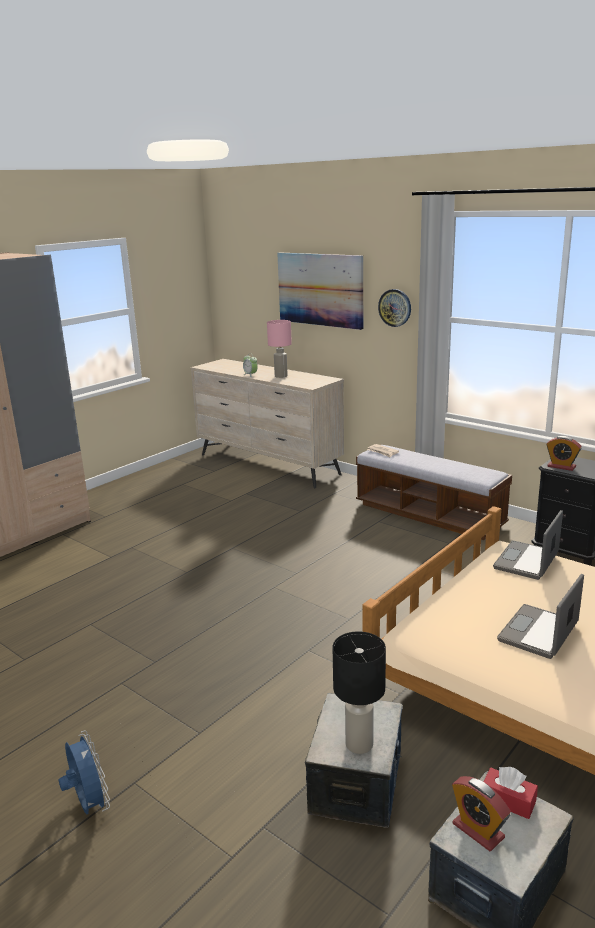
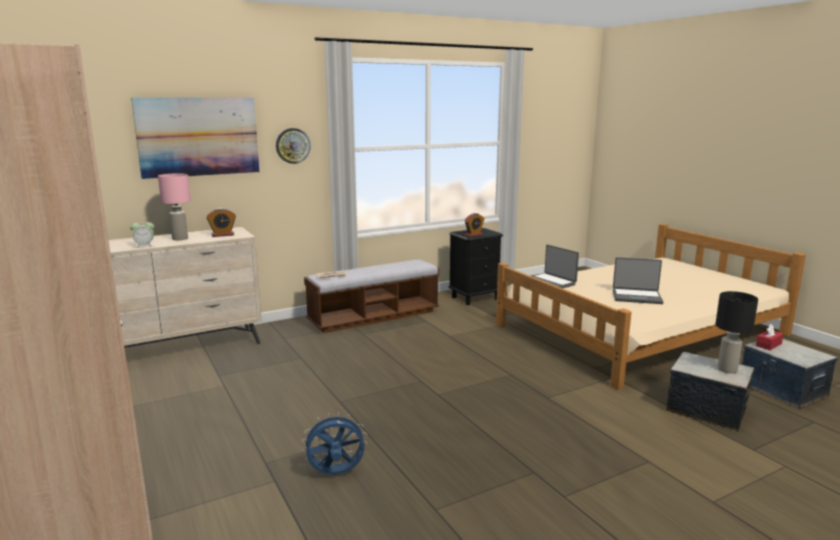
camera: 70 degrees left, 5 degrees down
blue fan [59,730,110,814] -> blue fan moved to [302,412,367,475]
alarm clock [452,776,511,851] -> alarm clock moved to [206,208,236,237]
laptop [497,574,584,659] -> laptop turned 45 degrees counterclockwise [613,257,663,304]

